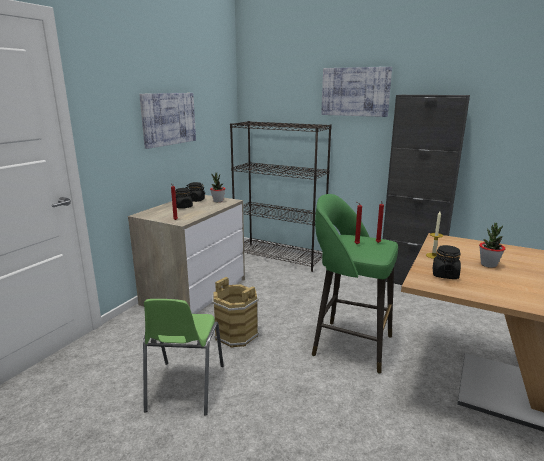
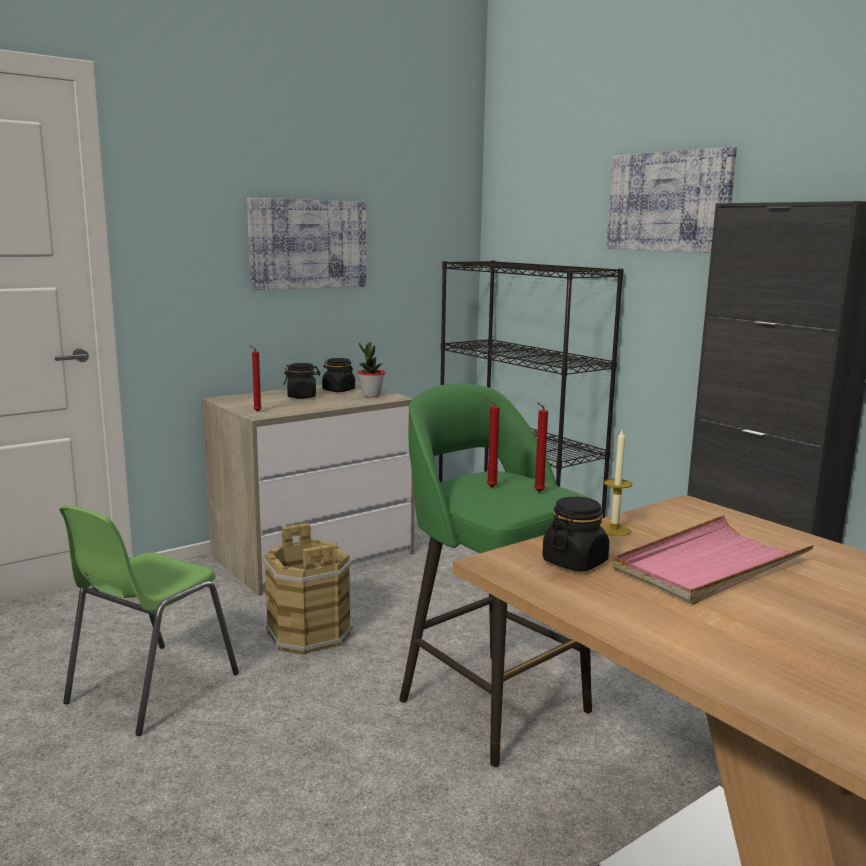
camera: 25 degrees right, 5 degrees down
potted plant [479,223,505,268] -> pink tray [612,515,814,605]

